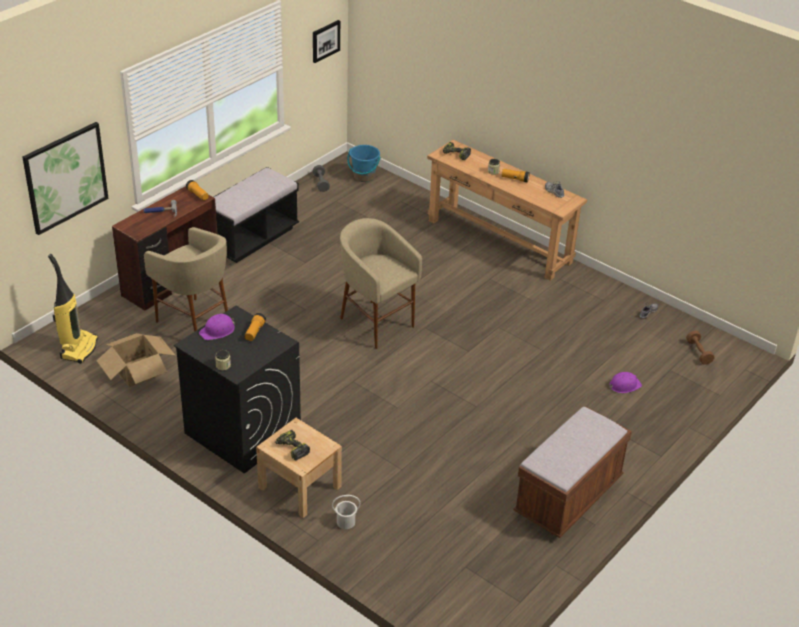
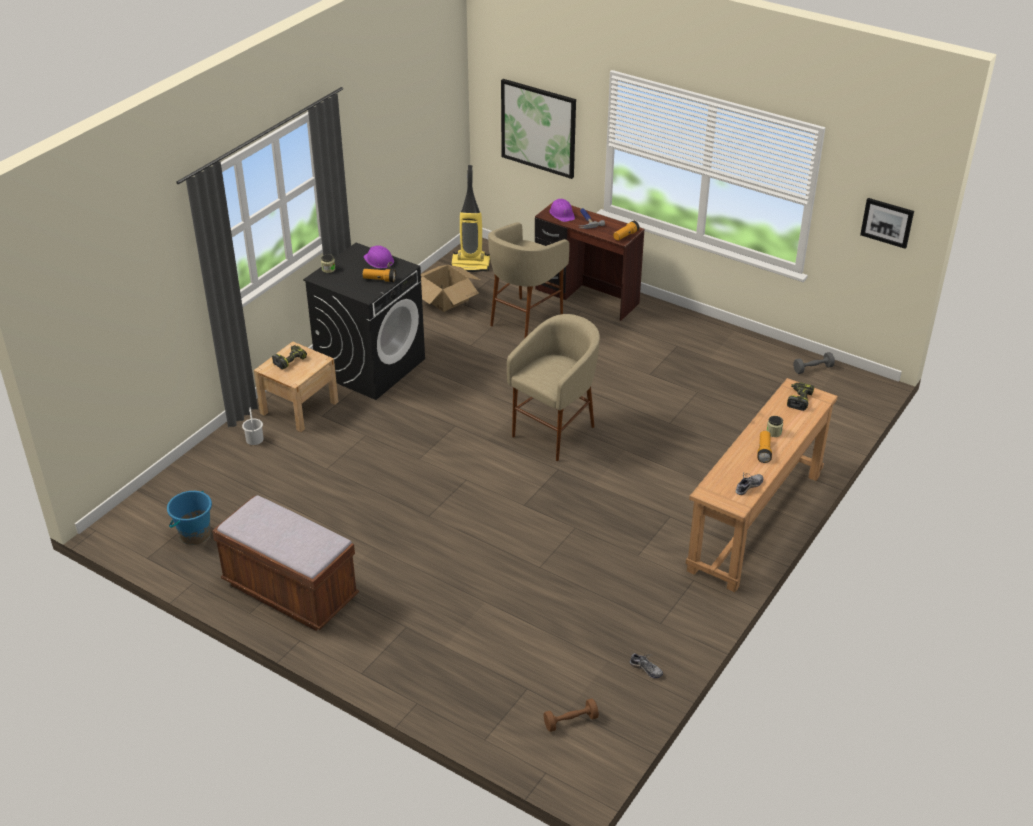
camera: 85 degrees right, 0 degrees up
black bench [214,167,299,263] -> none
blue bucket [347,145,381,182] -> blue bucket moved to [167,491,212,545]
purple hard hat [609,372,642,393] -> purple hard hat moved to [549,199,575,222]

